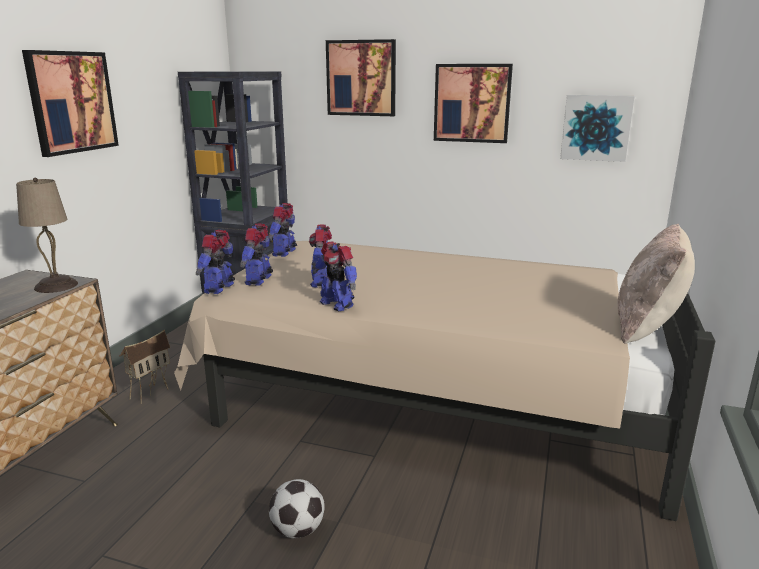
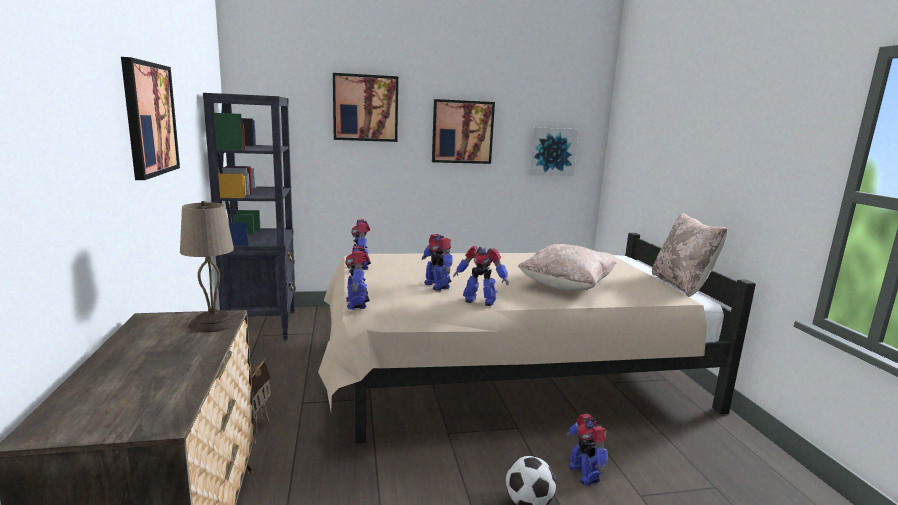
camera: 30 degrees left, 5 degrees down
toy robot [240,224,273,286] -> toy robot moved to [566,414,607,486]
none -> beige pillow [518,244,617,291]

